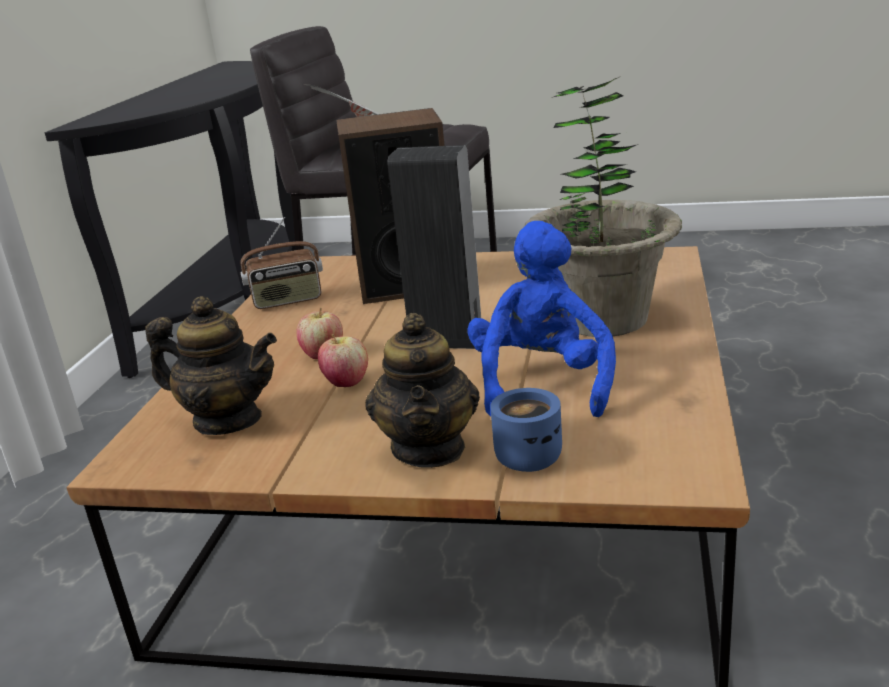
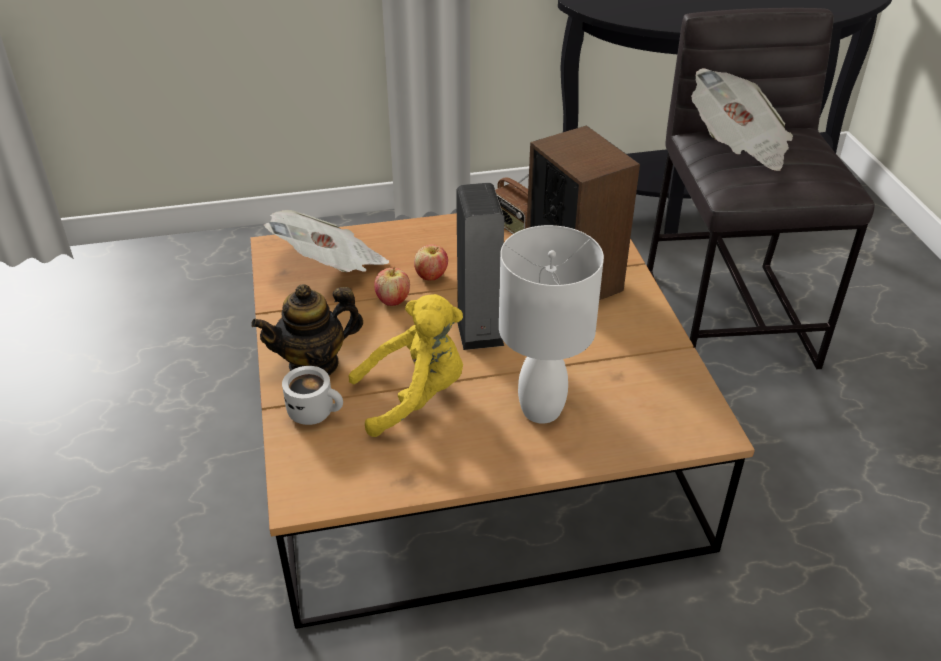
camera: 65 degrees right, 15 degrees up
teapot [145,296,277,435] -> newspaper [264,210,389,273]
blue plush toy [467,221,616,417] -> yellow plush toy [348,294,463,437]
blue mug [490,388,562,472] -> white mug [282,366,343,425]
potted plant [523,77,682,337] -> white table lamp [499,225,604,424]

